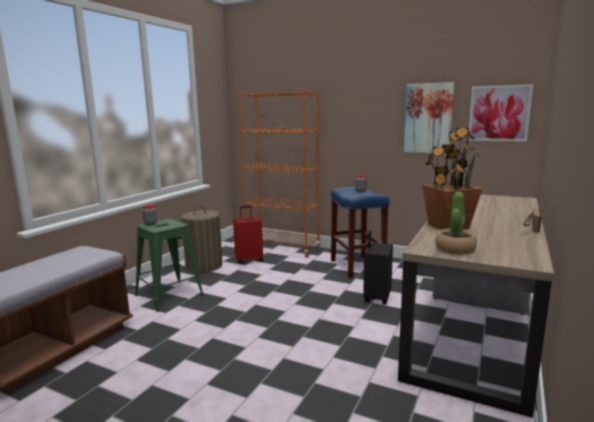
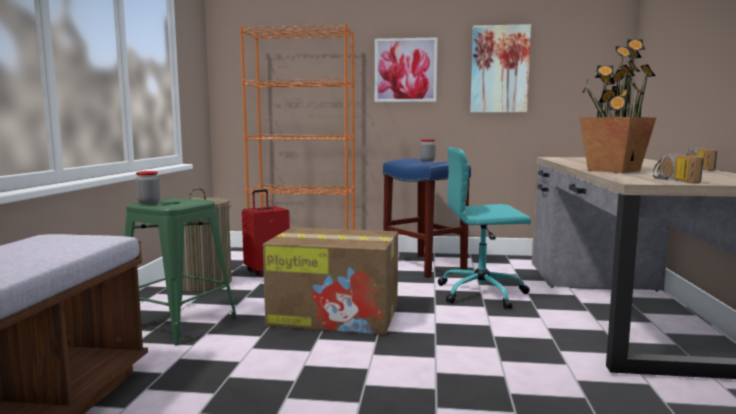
camera: 20 degrees left, 5 degrees down
black suitcase [363,230,393,304] -> turquoise office chair [438,147,531,309]
potted plant [435,192,477,254] -> radio [653,154,703,183]
picture [469,84,533,142] -> picture moved to [375,38,438,102]
none -> cardboard box [263,227,398,335]

